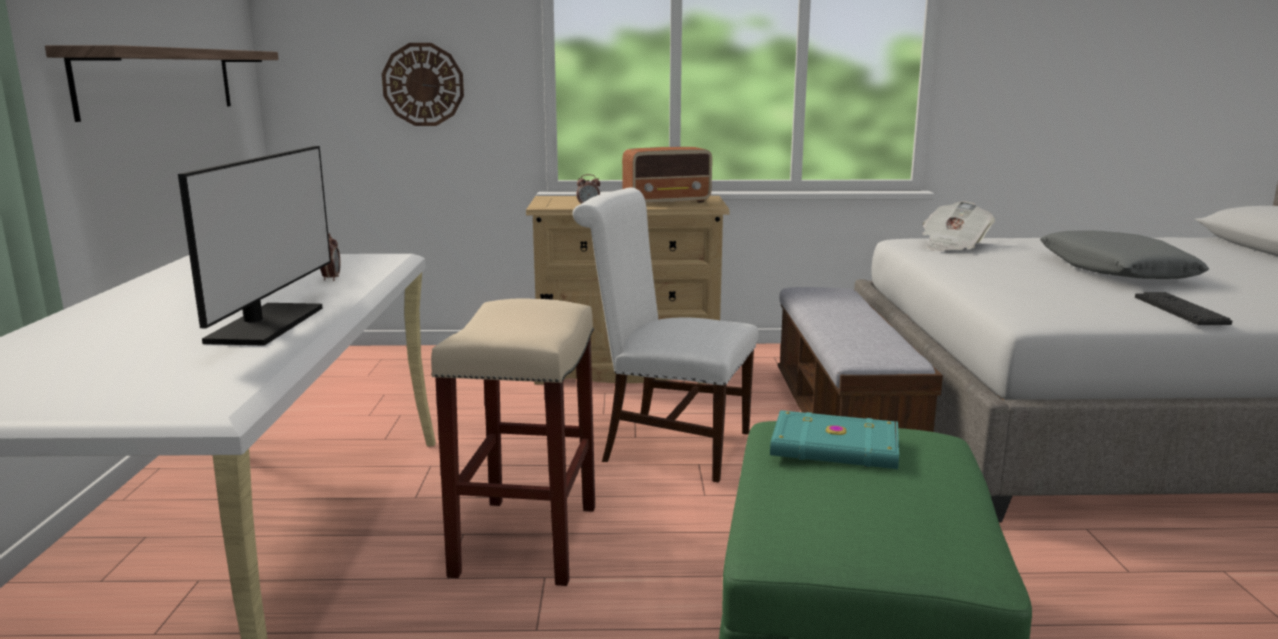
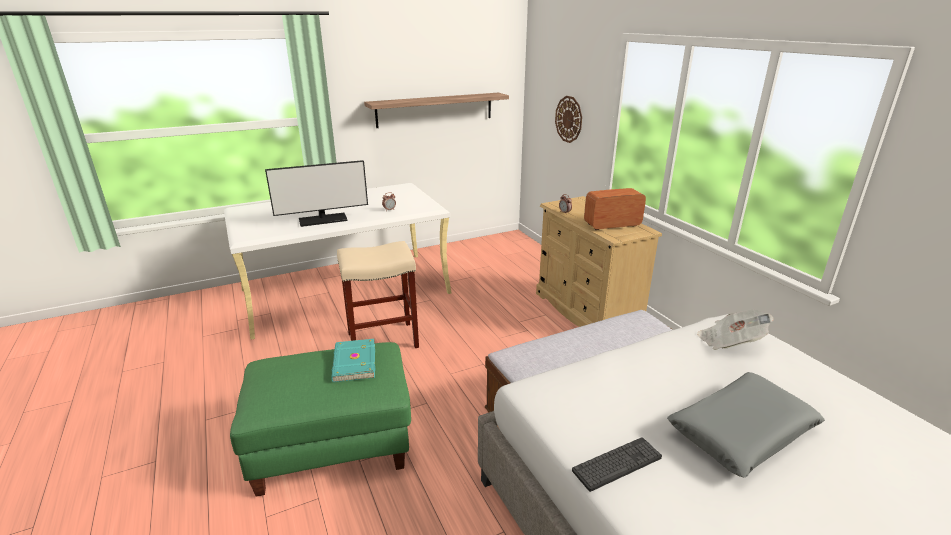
camera: 65 degrees right, 10 degrees up
white chair [573,188,759,483] -> none
radio [622,147,712,203] -> radio turned 120 degrees clockwise [584,188,646,230]

